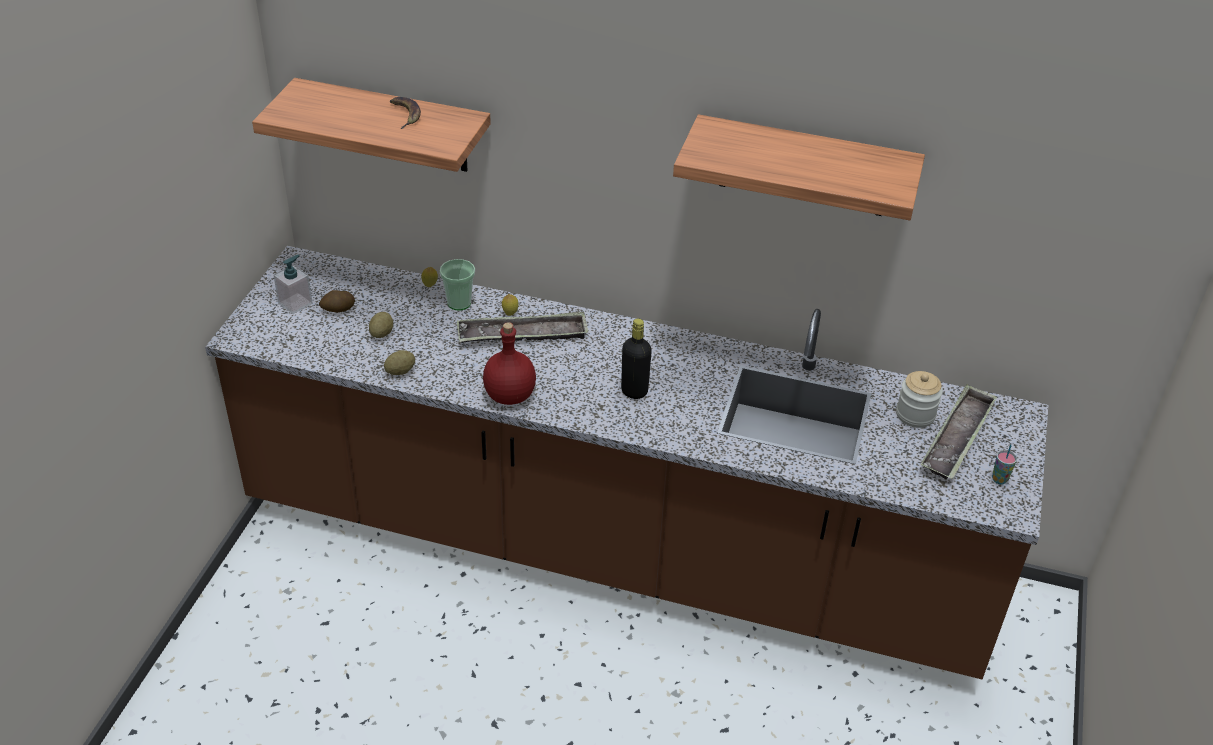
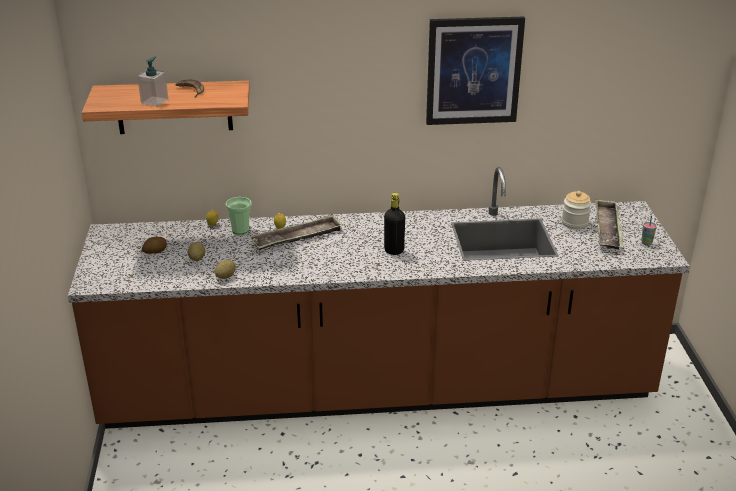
camera: 20 degrees left, 10 degrees down
soap dispenser [273,255,313,314] -> soap dispenser moved to [137,56,168,106]
red bottle [483,322,536,405] -> none
shelf [673,114,925,221] -> picture [426,17,525,125]

